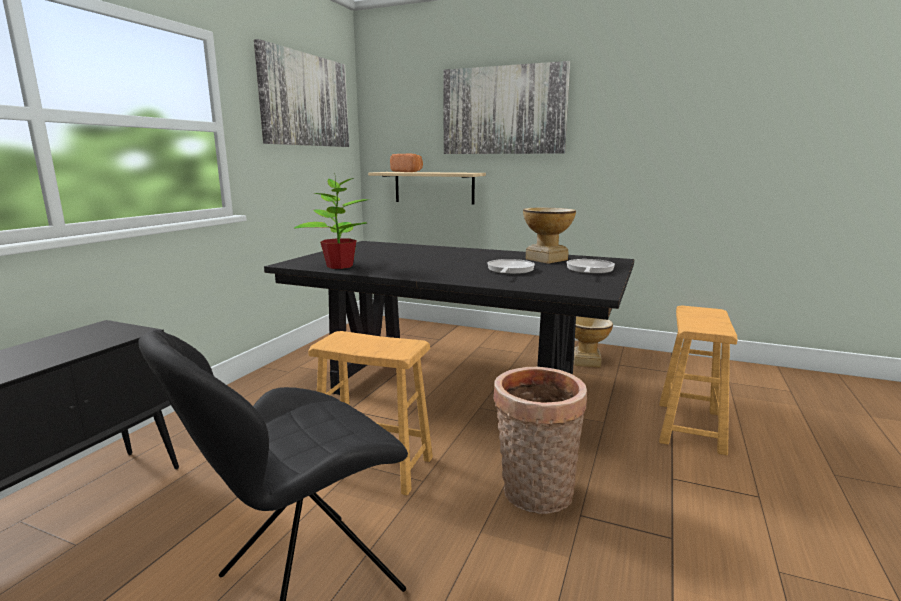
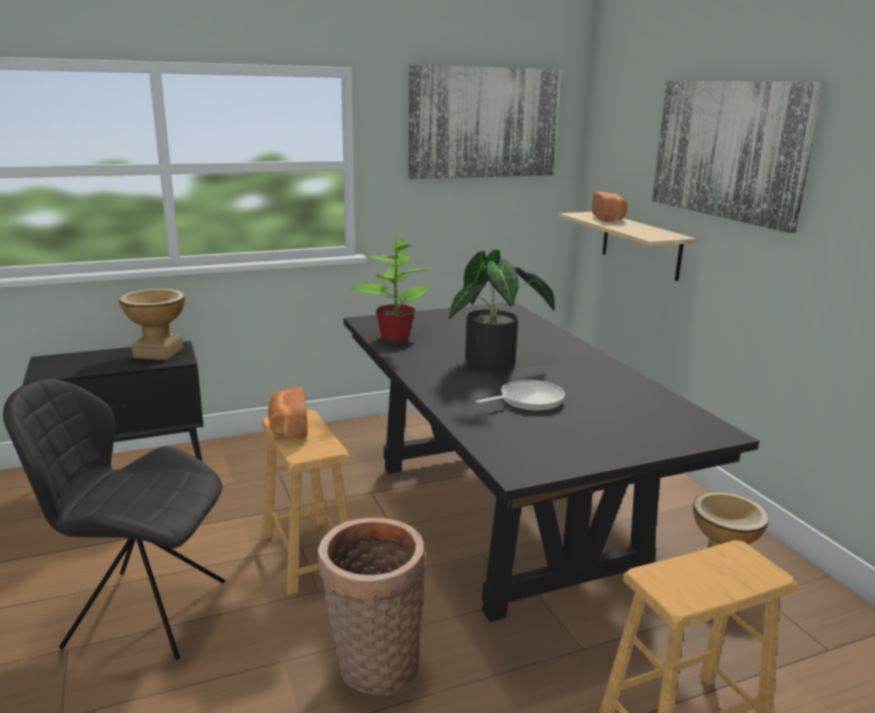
camera: 45 degrees right, 5 degrees up
vase [523,207,576,264] -> vase moved to [119,288,185,360]
frying pan [566,259,615,274] -> none
none -> bread [268,387,308,438]
none -> potted plant [449,250,555,370]

